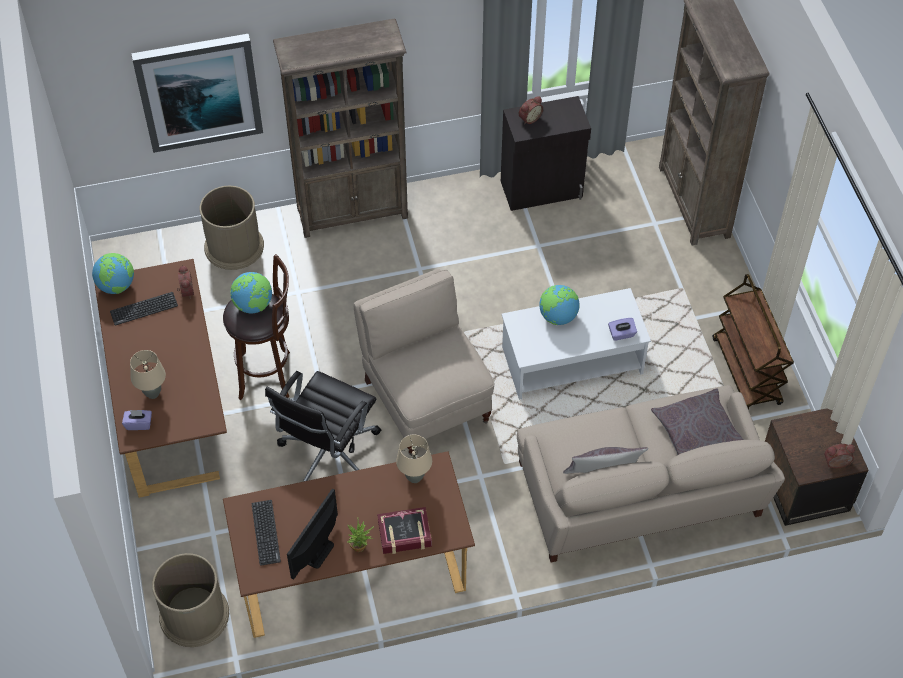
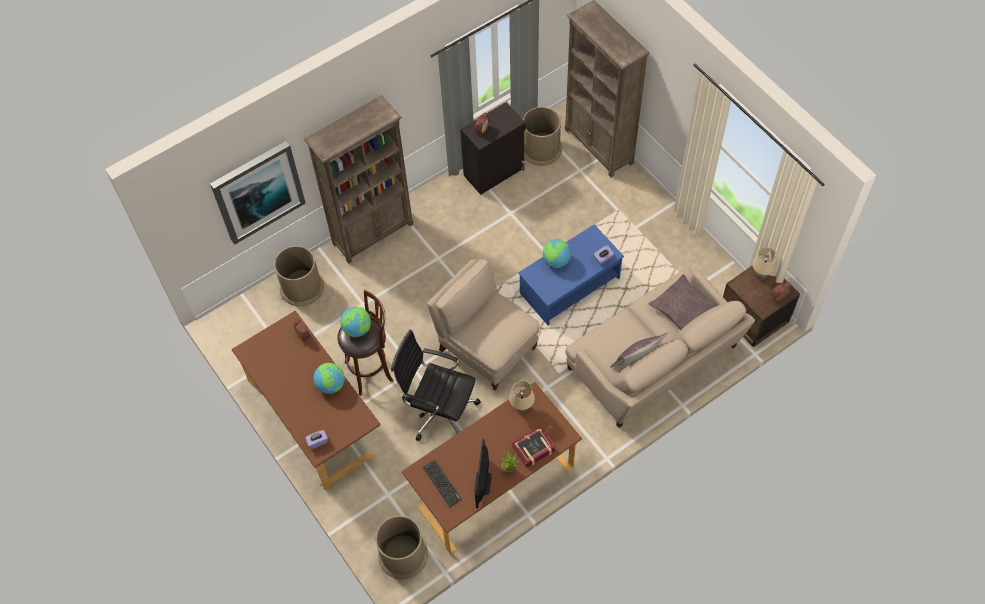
camera: 20 degrees left, 5 degrees up
globe [92,253,134,294] -> globe moved to [313,363,345,394]
keyboard [110,292,178,326] -> none
beige table lamp [130,350,166,399] -> beige table lamp moved to [752,247,777,280]
black office chair [265,371,381,482] -> black office chair turned 105 degrees clockwise [391,330,481,441]
white coffee table [502,288,651,400] -> blue coffee table [518,225,624,325]
brown cart [713,274,794,410] -> none
none -> brown trash can [523,107,562,166]

